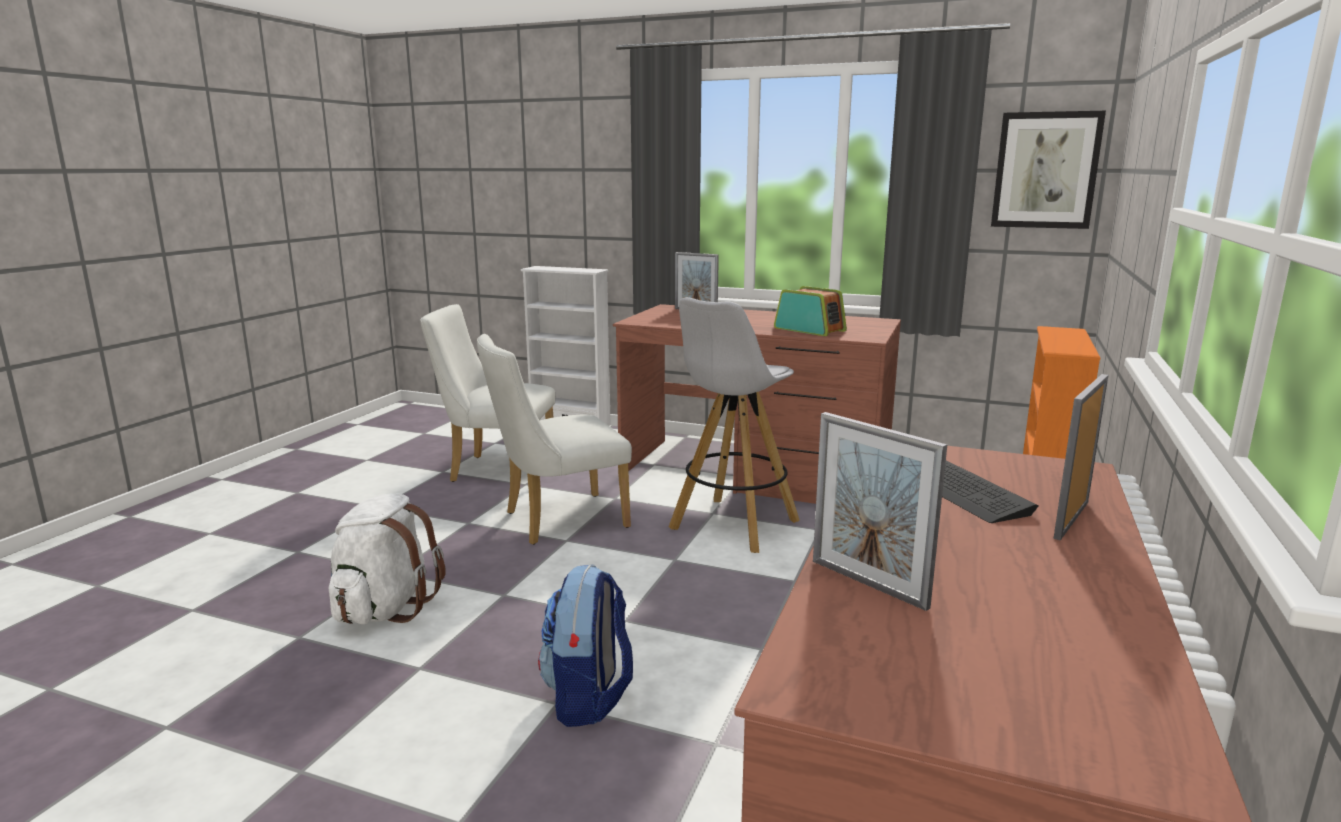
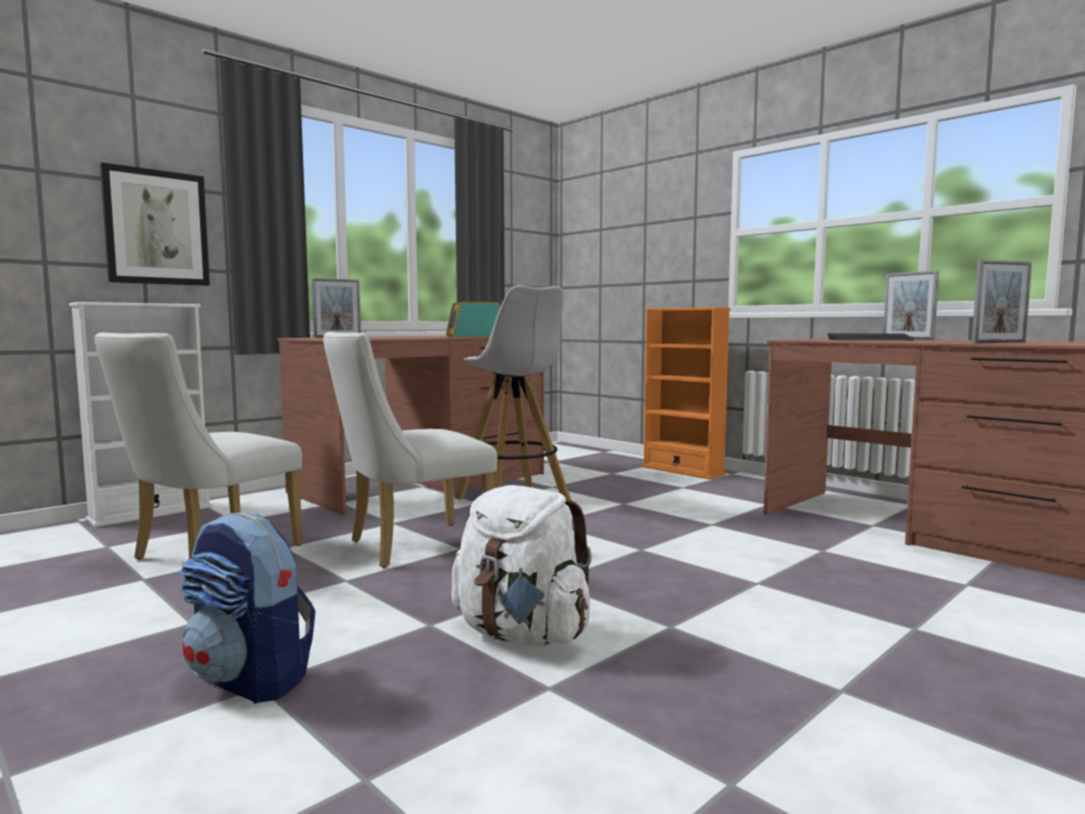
camera: 65 degrees left, 10 degrees down
white chair [477,334,632,545] -> white chair turned 60 degrees clockwise [323,332,497,568]
backpack [538,564,633,727] -> backpack moved to [180,513,316,704]
picture [991,111,1106,229] -> picture moved to [100,162,210,286]

